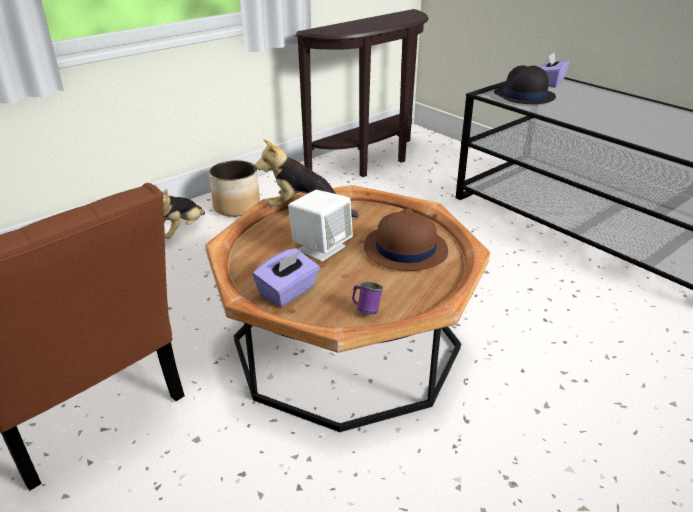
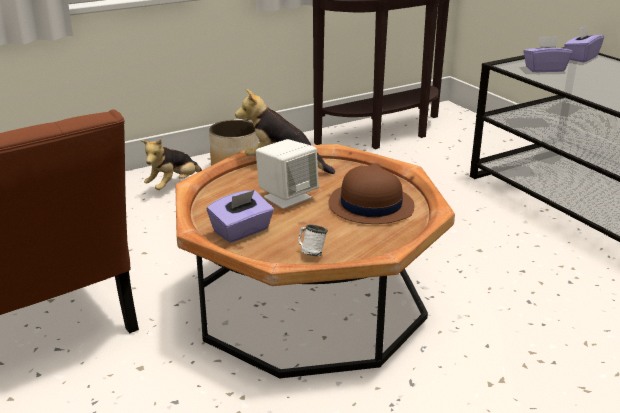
camera: 10 degrees right, 5 degrees down
purple mug [352,282,383,315] -> white mug [298,225,328,256]
black hat [494,65,556,104] -> purple tissue box [523,36,573,72]

